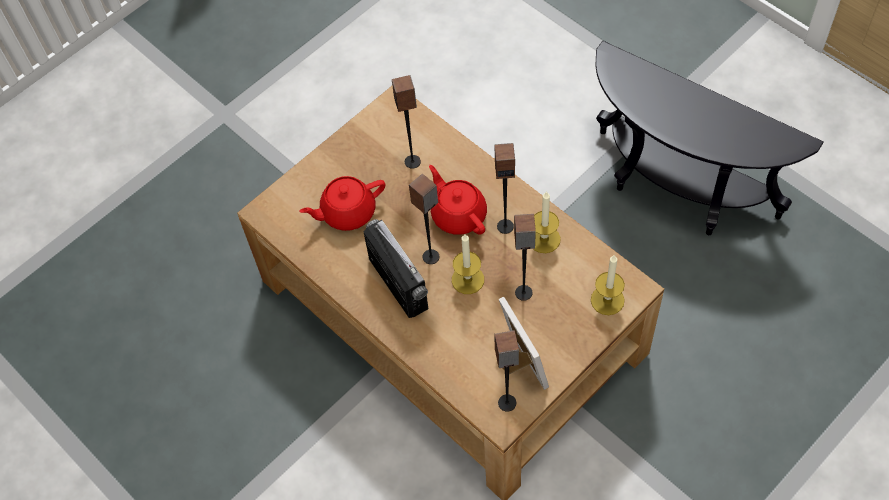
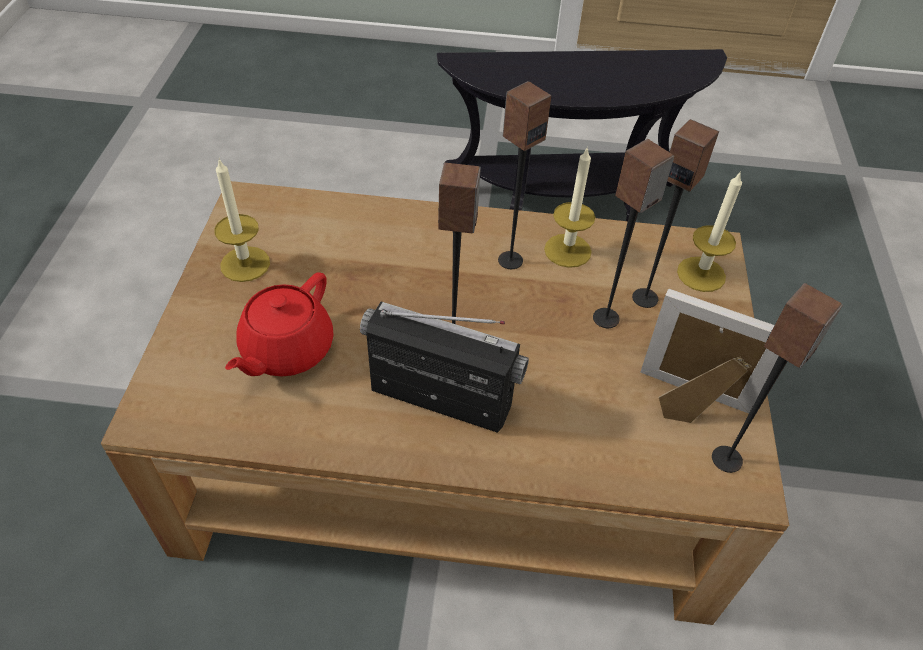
camera: 45 degrees left, 10 degrees down
speaker [392,75,421,169] -> speaker moved to [632,119,719,308]
red teapot [429,165,487,235] -> none
candle [452,234,484,294] -> candle moved to [214,159,270,282]

